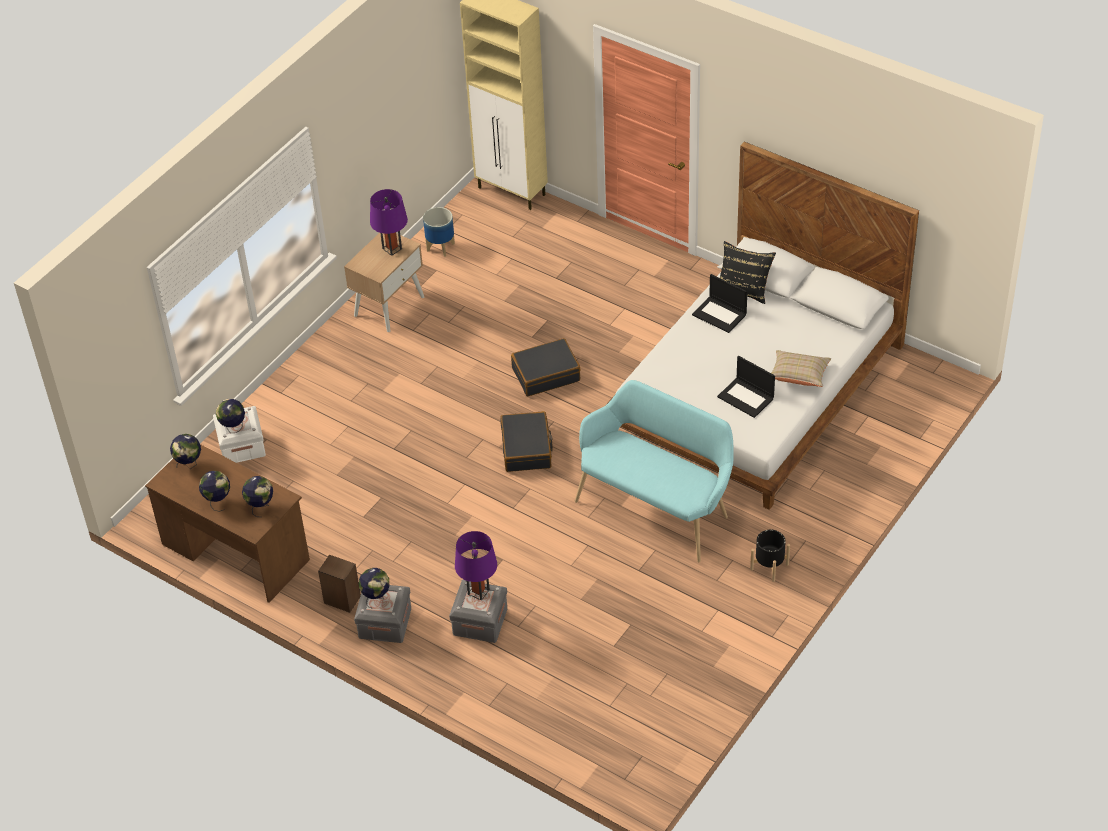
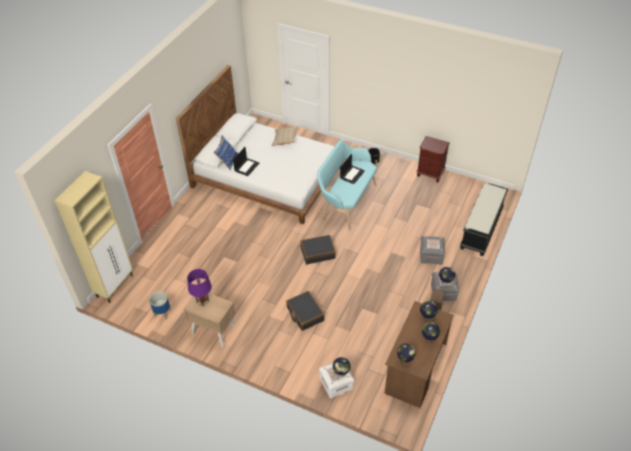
camera: 100 degrees left, 0 degrees up
purple table lamp [455,531,497,601] -> none
black suitcase [511,338,581,396] -> black suitcase moved to [286,291,324,331]
laptop [717,356,775,418] -> laptop moved to [340,154,365,184]
black pillow [720,241,776,304] -> blue pillow [214,136,238,170]
none -> brown nightstand [416,136,450,182]
none -> black bench [460,183,508,256]

